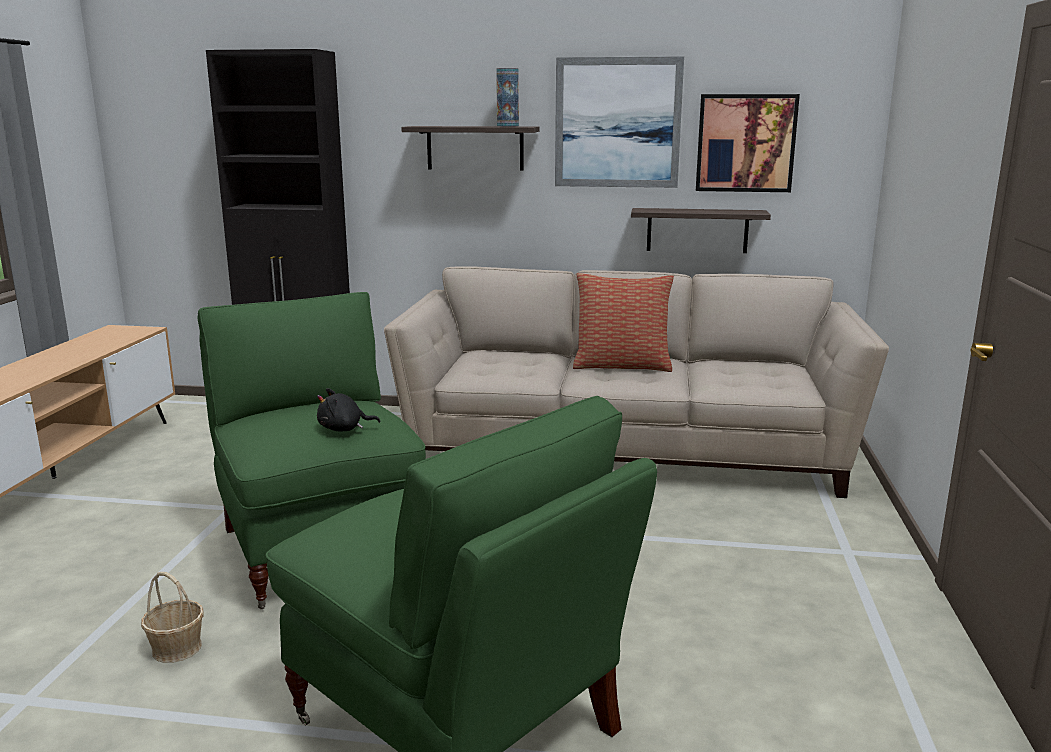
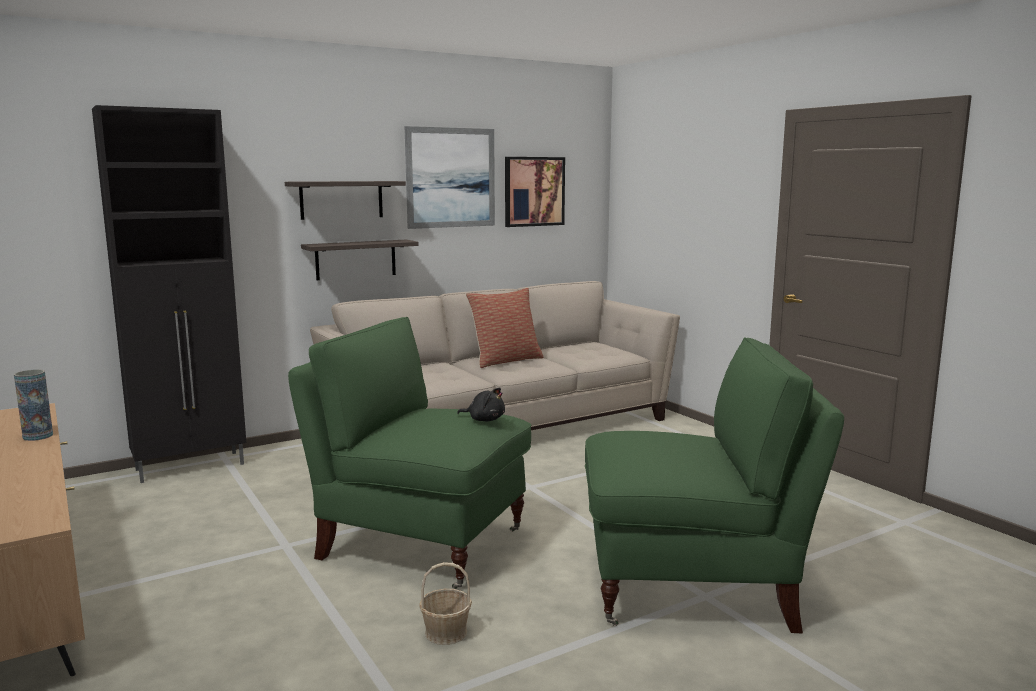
camera: 40 degrees left, 5 degrees down
black plush toy [317,388,380,432] -> black plush toy turned 105 degrees counterclockwise [457,388,505,421]
vase [496,68,519,127] -> vase moved to [14,370,53,441]
shelf [631,208,771,253] -> shelf moved to [301,240,419,280]

